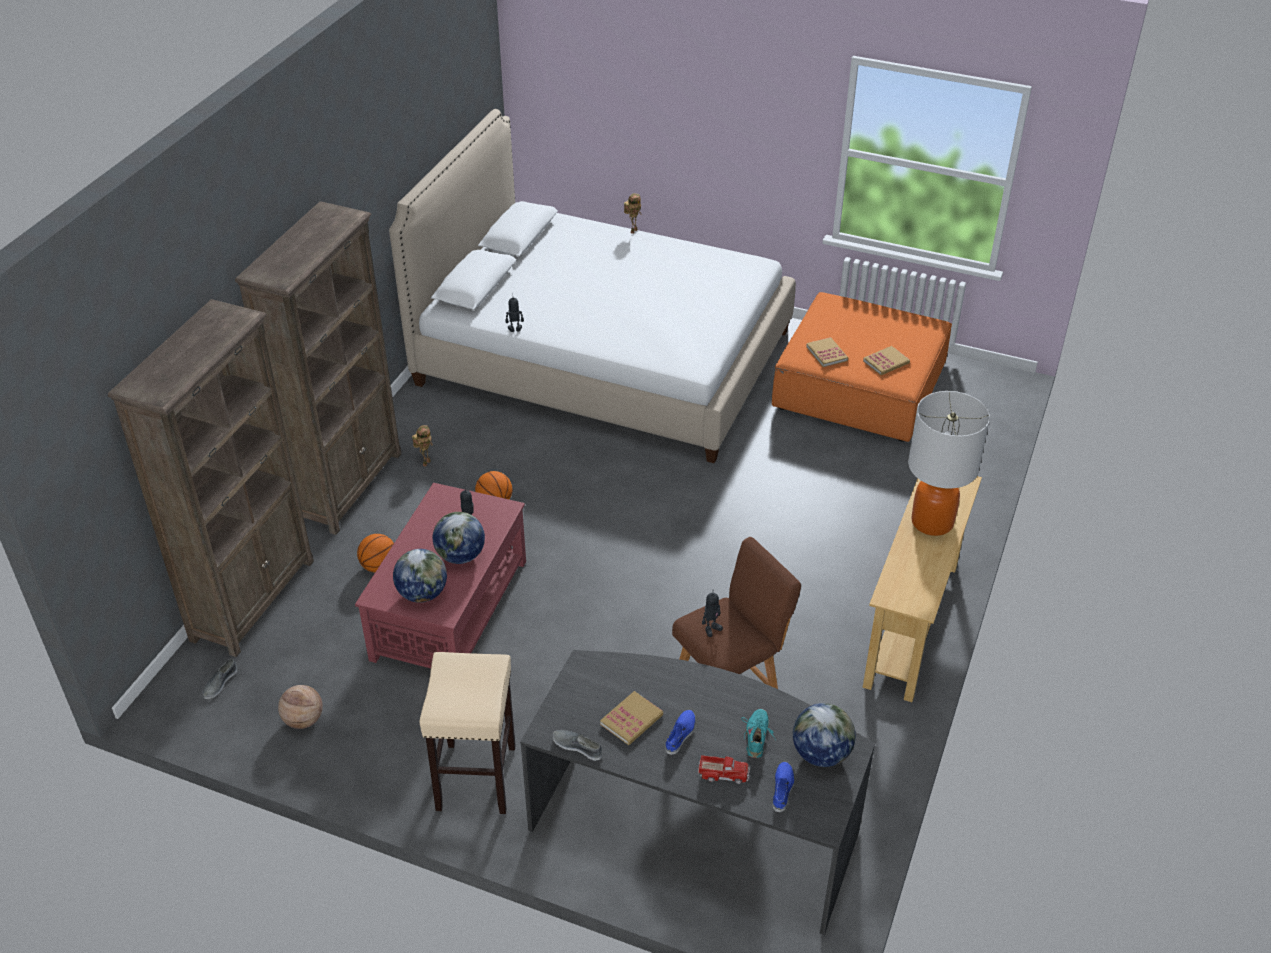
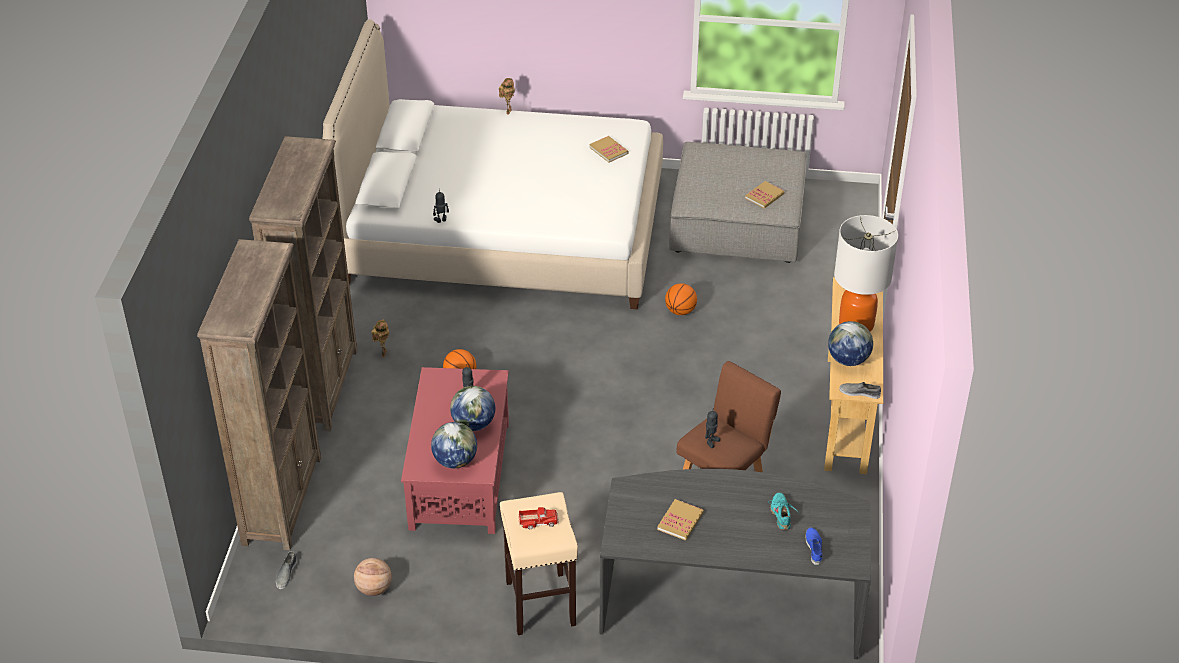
camera: 15 degrees left, 0 degrees up
basketball [357,534,394,573] -> basketball moved to [665,283,697,315]
grey shoe [553,730,602,761] -> grey shoe moved to [839,382,881,399]
blue shoe [665,710,695,755] -> none
toy truck [698,755,750,784] -> toy truck moved to [518,507,559,529]
orange ottoman [772,292,952,442] -> grey ottoman [669,142,807,263]
globe [793,703,856,767] -> globe moved to [828,321,873,366]
book [806,337,848,367] -> book moved to [589,136,628,162]

